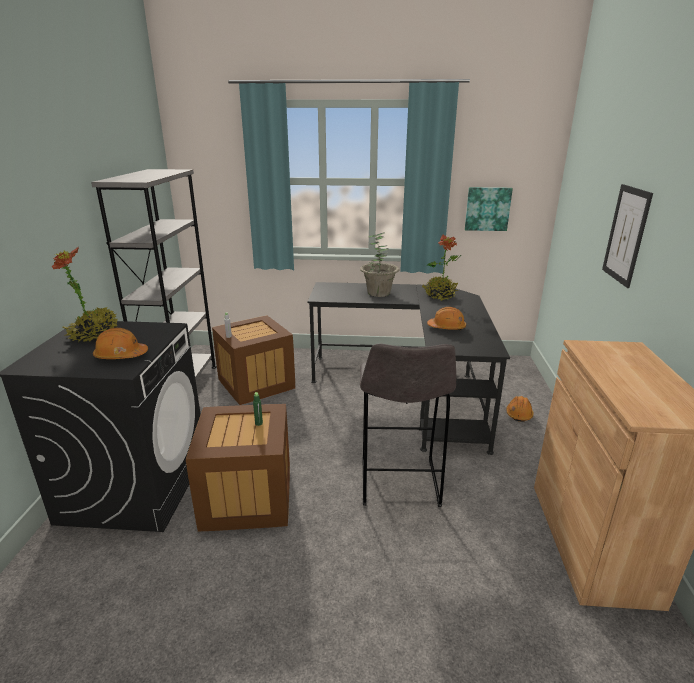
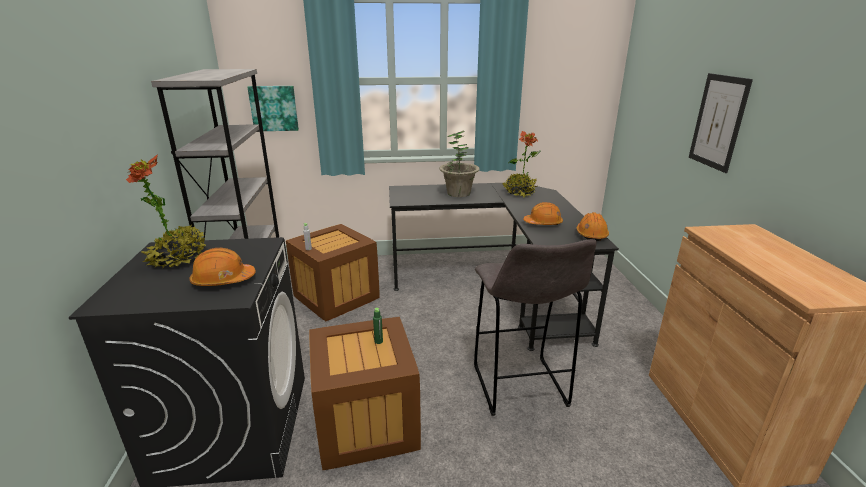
camera: 10 degrees left, 0 degrees up
picture [465,187,513,231] -> picture moved to [247,86,299,131]
orange hard hat [506,396,534,422] -> orange hard hat moved to [577,212,609,241]

